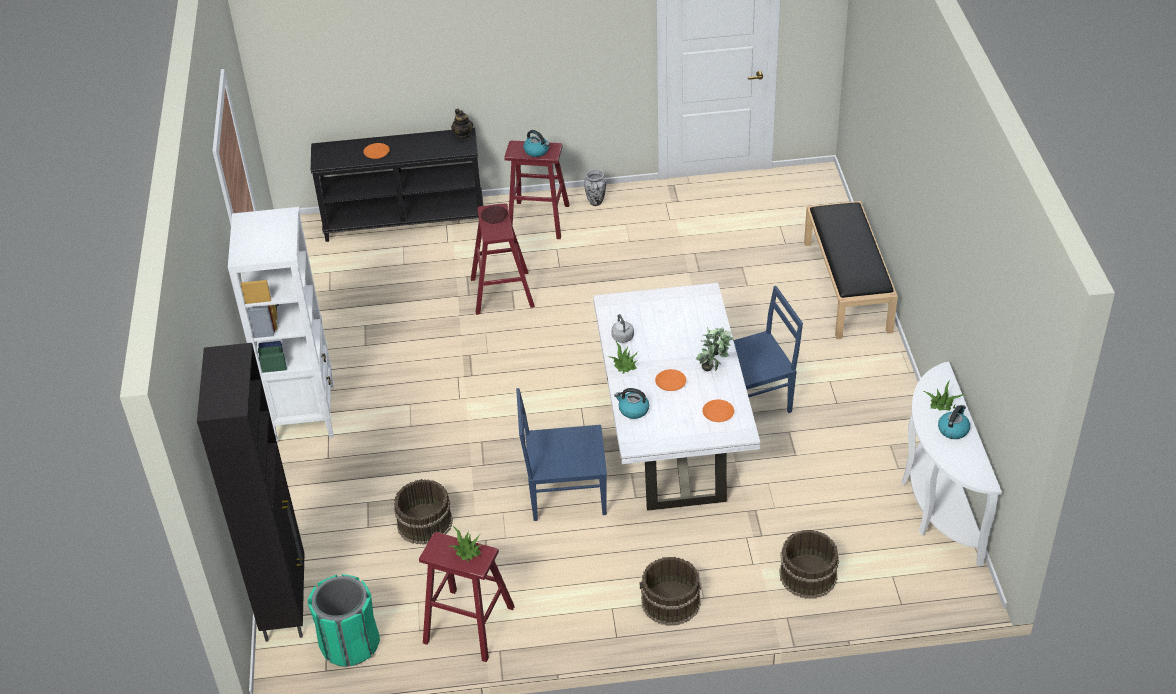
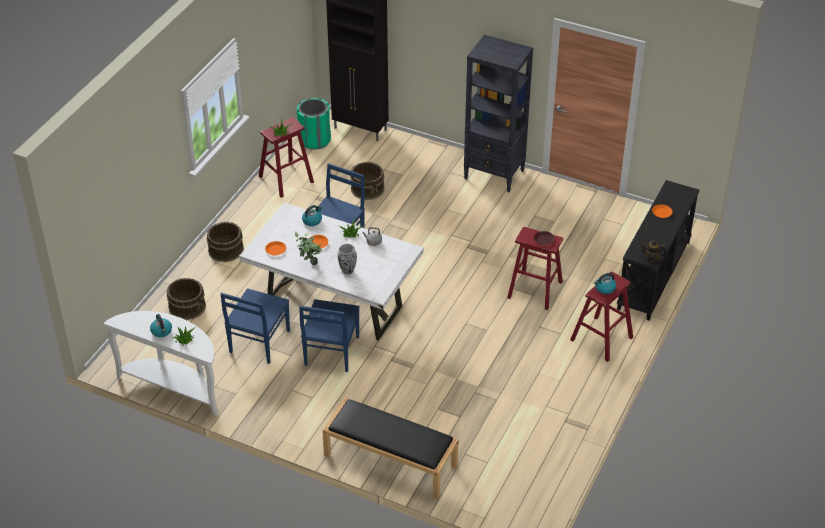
camera: 120 degrees right, 0 degrees up
white bookcase [228,207,334,444] -> black bookcase [464,35,533,192]
vase [584,169,606,206] -> vase moved to [338,244,357,274]
none -> blue chair [220,288,290,364]

